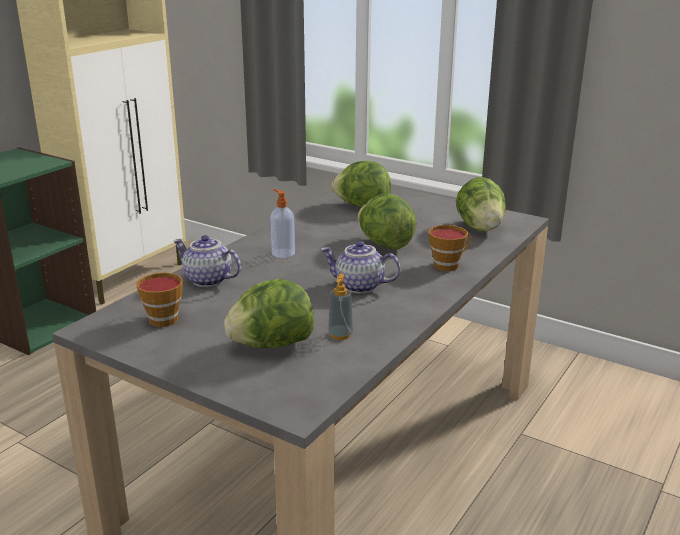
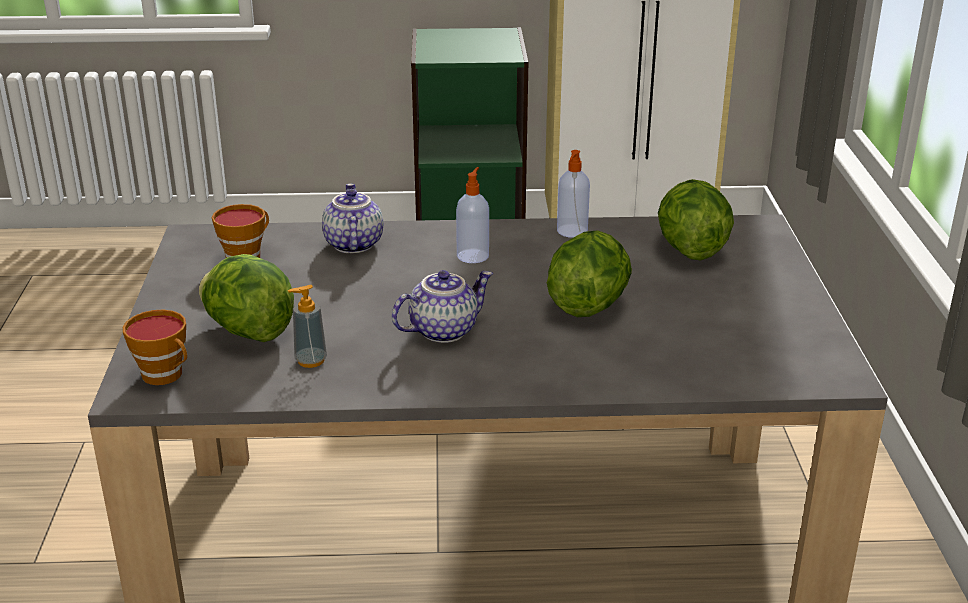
camera: 55 degrees right, 5 degrees up
teapot [321,241,401,293] -> teapot turned 75 degrees clockwise [392,270,493,343]
cup [429,225,472,271] -> cup moved to [123,309,187,385]
lettuce [456,177,506,232] -> none
none -> soap dispenser [557,150,590,238]

